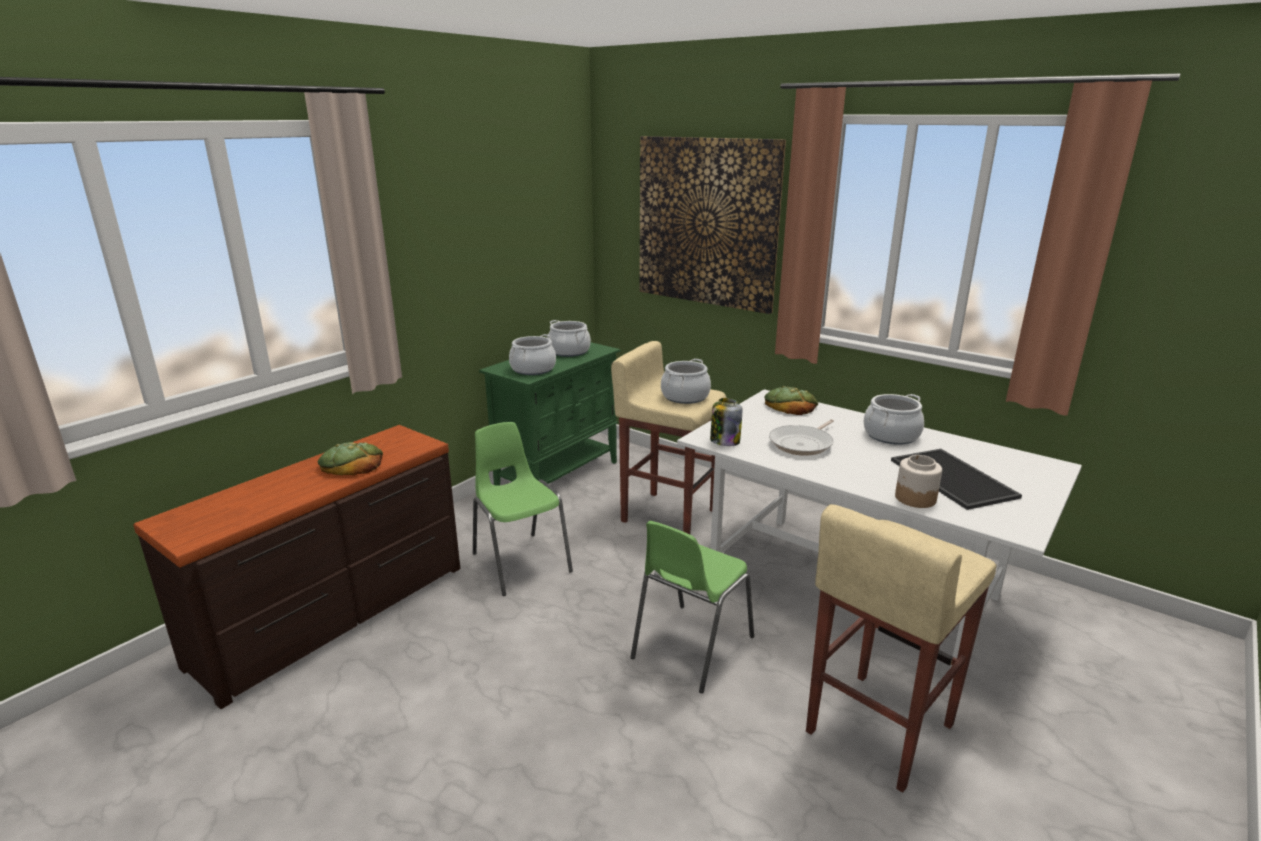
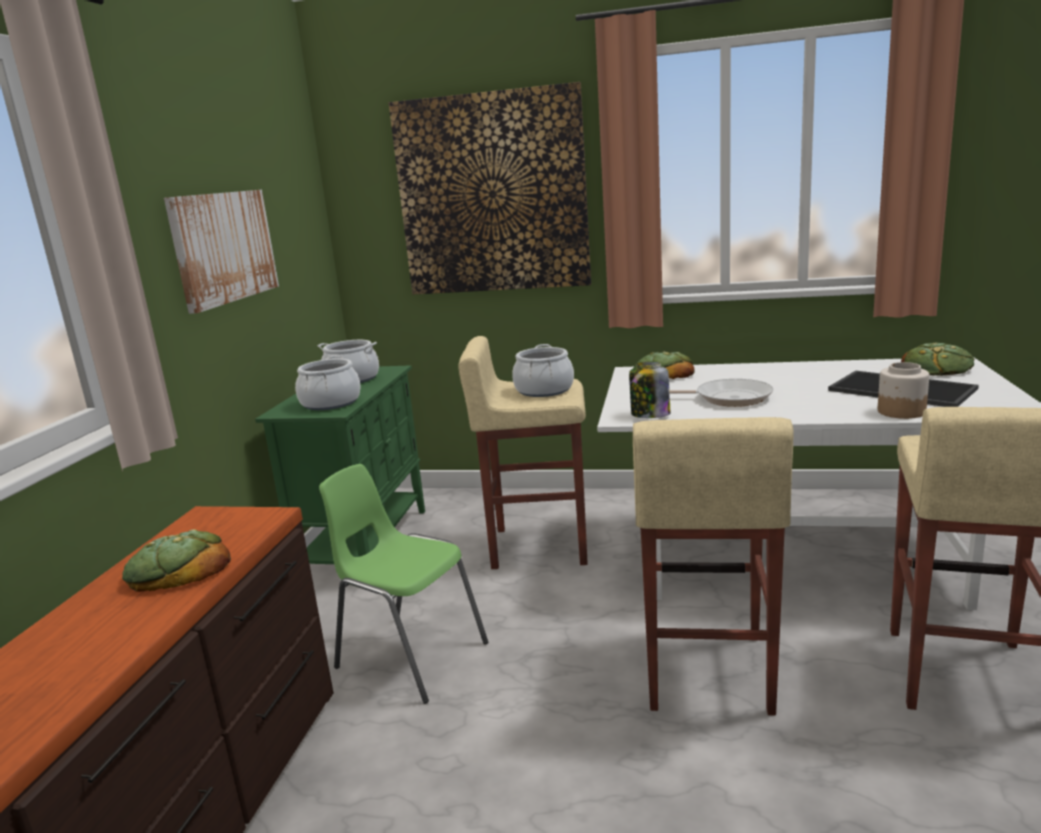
camera: 25 degrees left, 5 degrees down
green chair [630,521,754,693] -> beige stool [633,417,794,715]
frying pan [769,419,834,456] -> frying pan turned 90 degrees counterclockwise [670,379,773,407]
cooking pot [864,394,924,445] -> none
none -> picture [164,190,279,314]
none -> bread [901,343,974,376]

